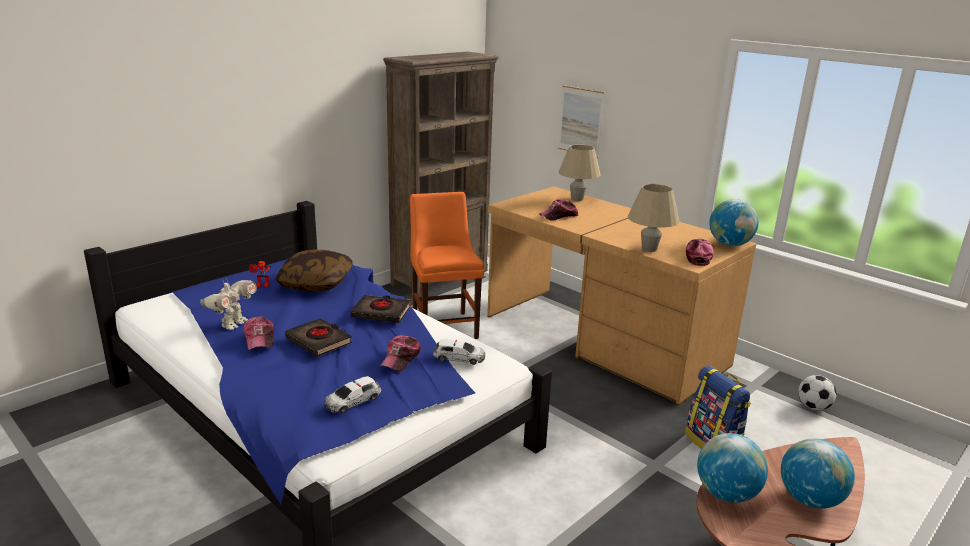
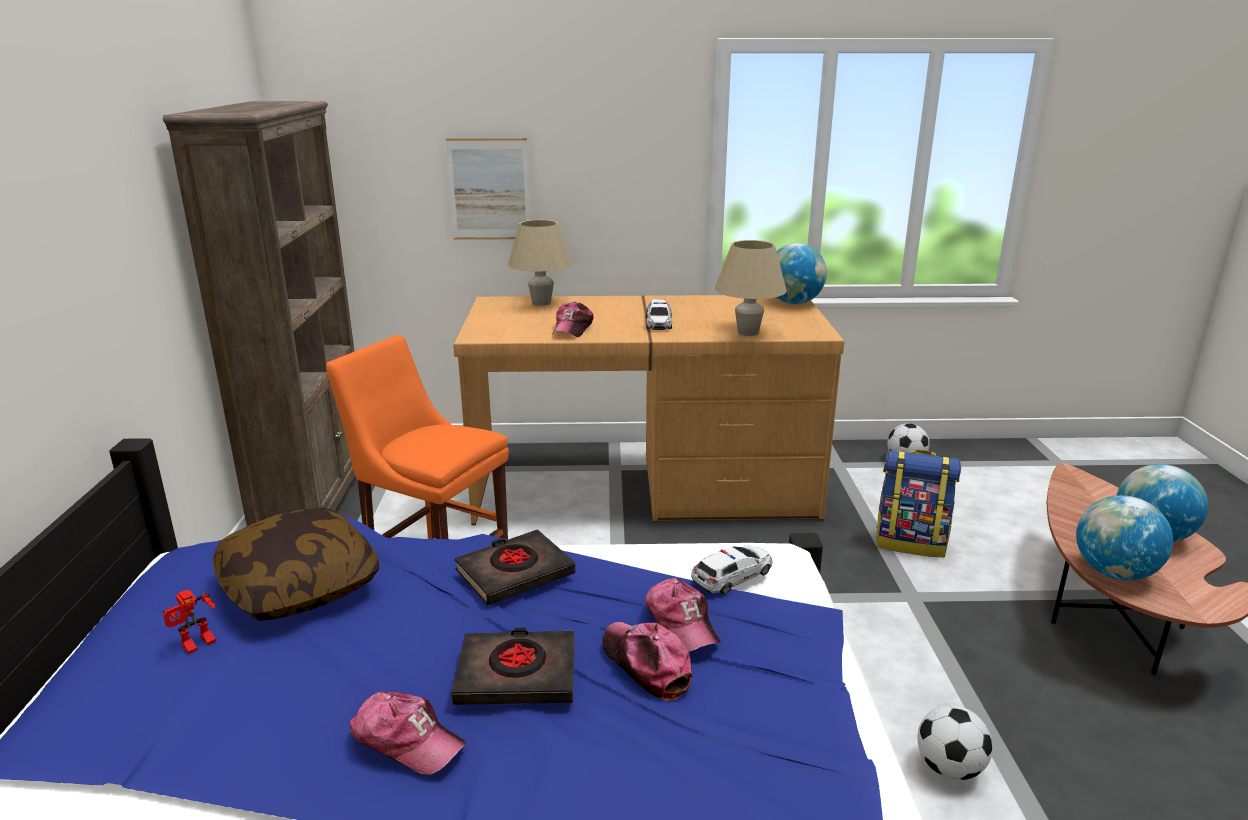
camera: 45 degrees left, 0 degrees up
toy robot [200,278,257,330] -> none
toy car [324,376,381,413] -> toy car moved to [646,299,672,330]
cap [686,239,714,266] -> cap moved to [603,622,692,701]
none -> football [918,705,993,780]

